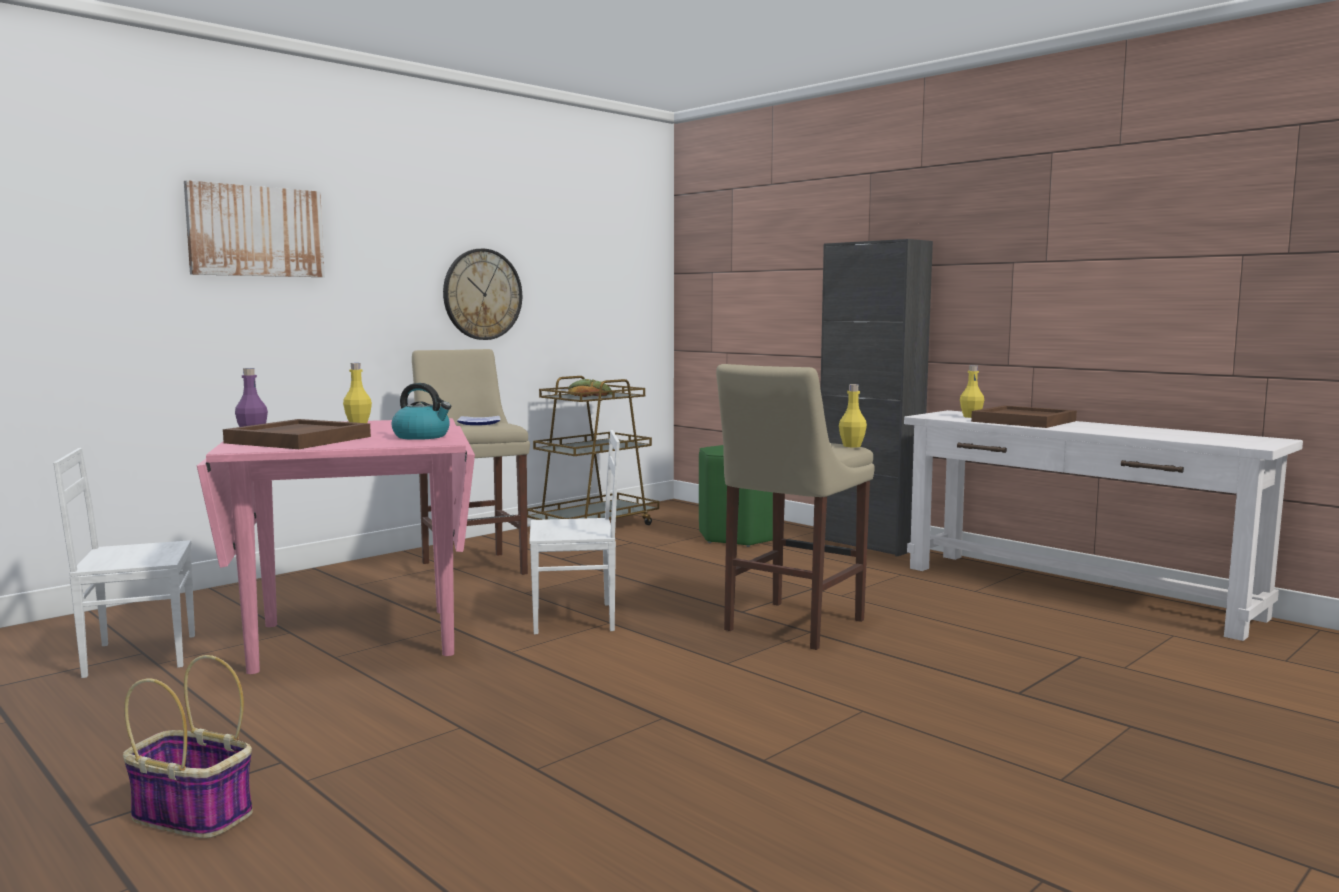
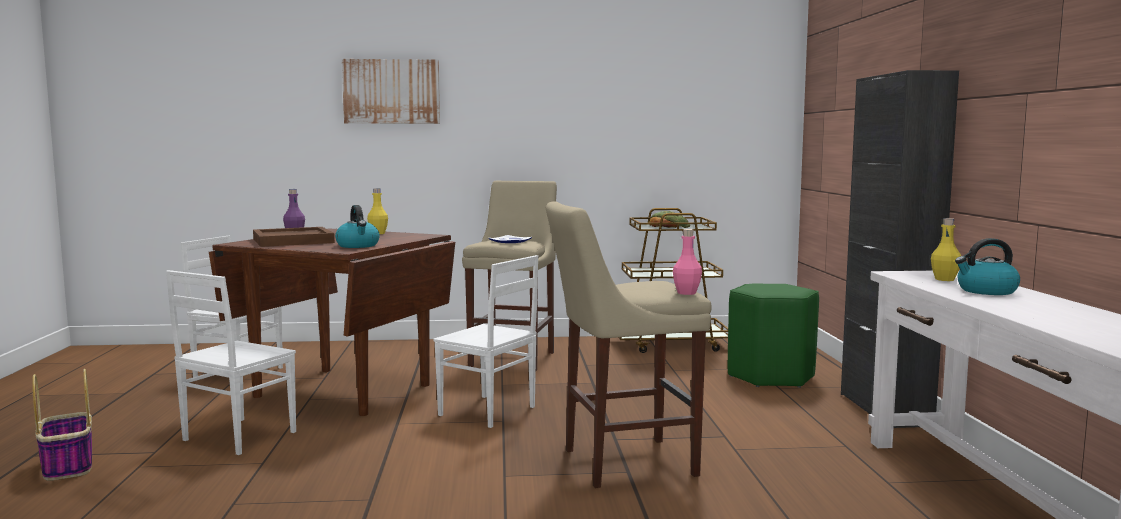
camera: 40 degrees right, 0 degrees up
pink dining table [197,418,475,674] -> brown dining table [209,228,455,416]
wall clock [443,249,522,340] -> none
yellow bottle [839,384,867,447] -> pink bottle [673,229,702,295]
brown tray [971,405,1077,428] -> kettle [955,238,1020,295]
none -> white chair [166,270,296,455]

